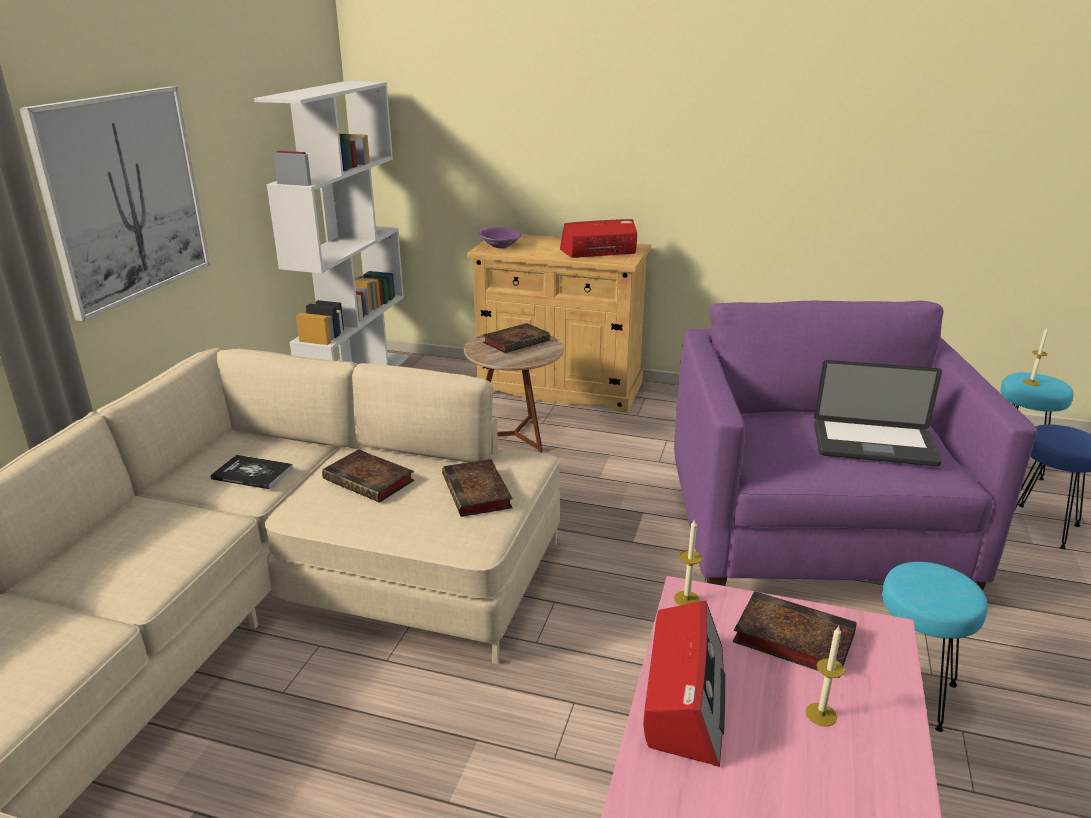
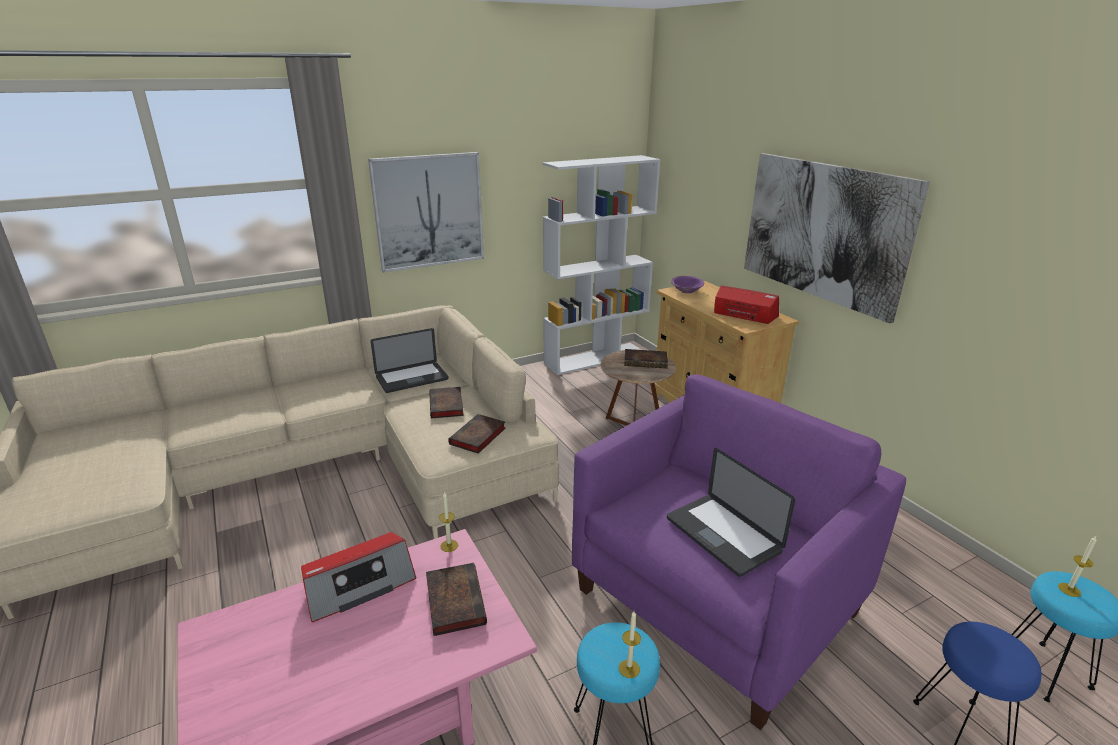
camera: 45 degrees right, 0 degrees up
book [210,455,293,490] -> laptop [371,328,449,393]
candle [805,626,845,727] -> candle moved to [619,611,641,678]
none -> picture [744,153,930,324]

